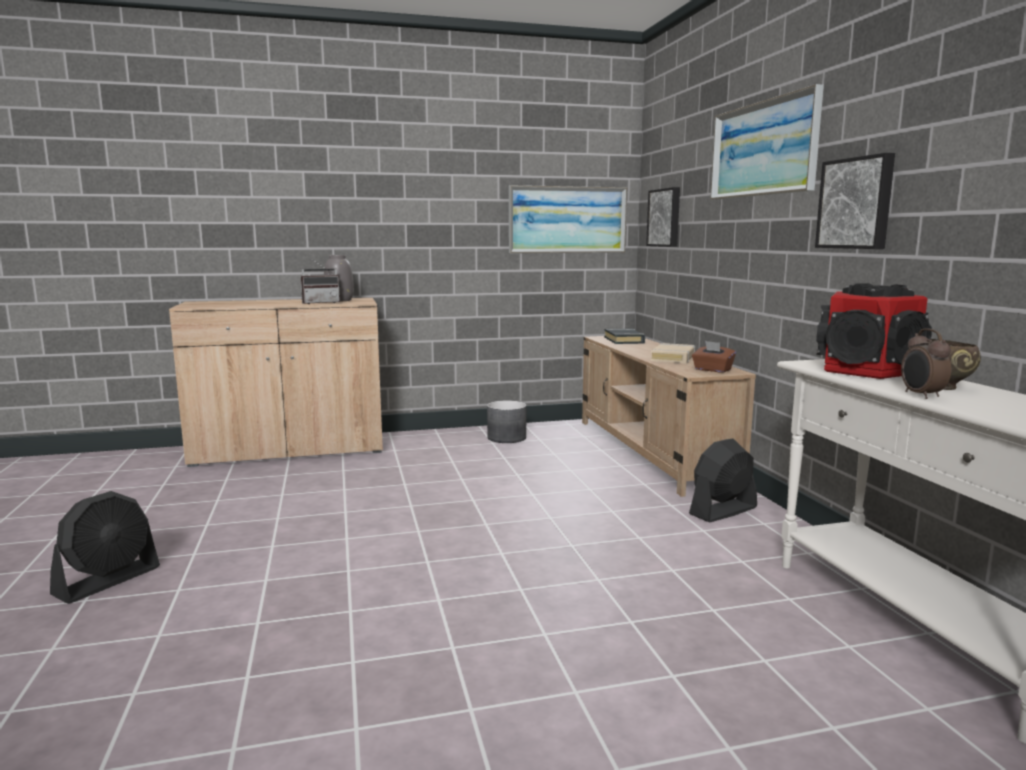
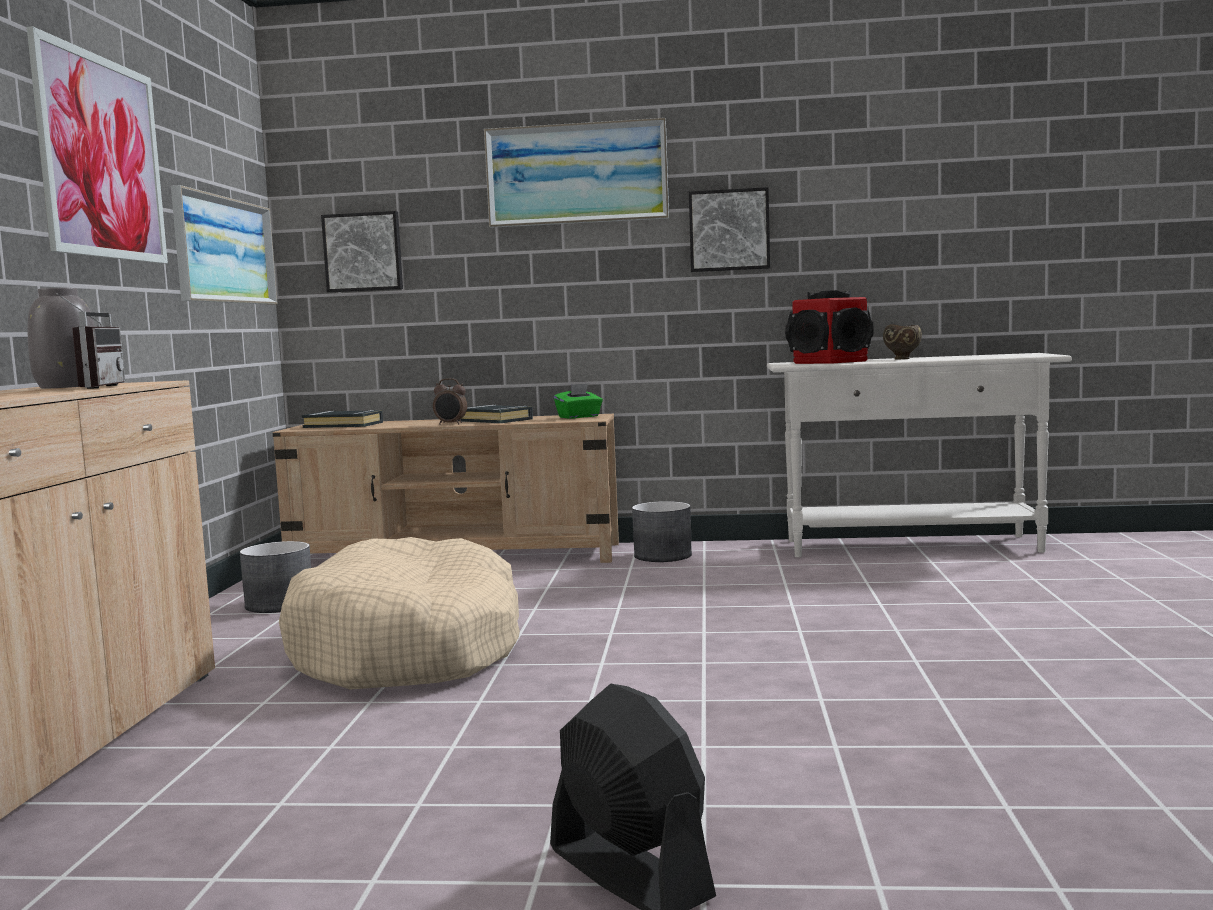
camera: 70 degrees left, 5 degrees down
beige book [651,343,695,363] -> black book [458,405,533,423]
black fan [689,438,757,522] -> grey planter [632,501,692,562]
brown tissue box [692,341,736,373] -> green tissue box [554,383,603,419]
alarm clock [901,329,951,399] -> alarm clock moved to [433,378,467,425]
none -> picture [27,26,168,264]
none -> beige dog bed [279,537,520,689]

